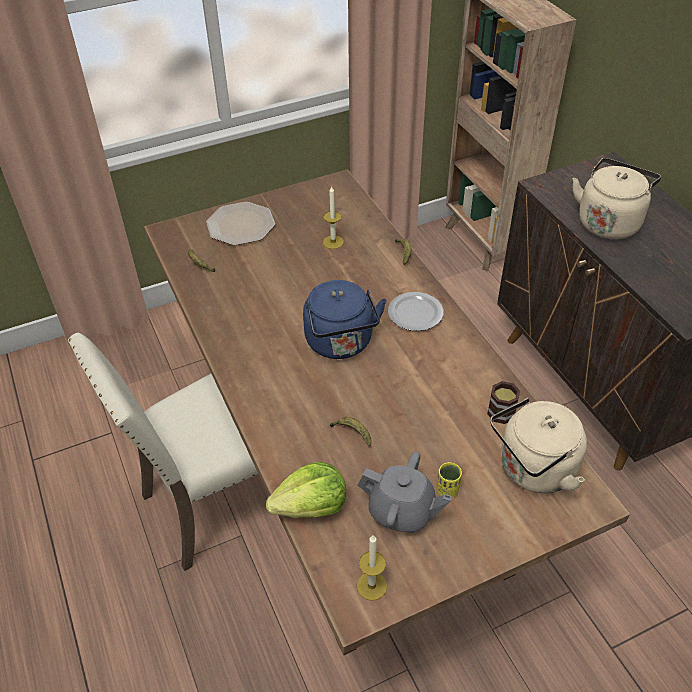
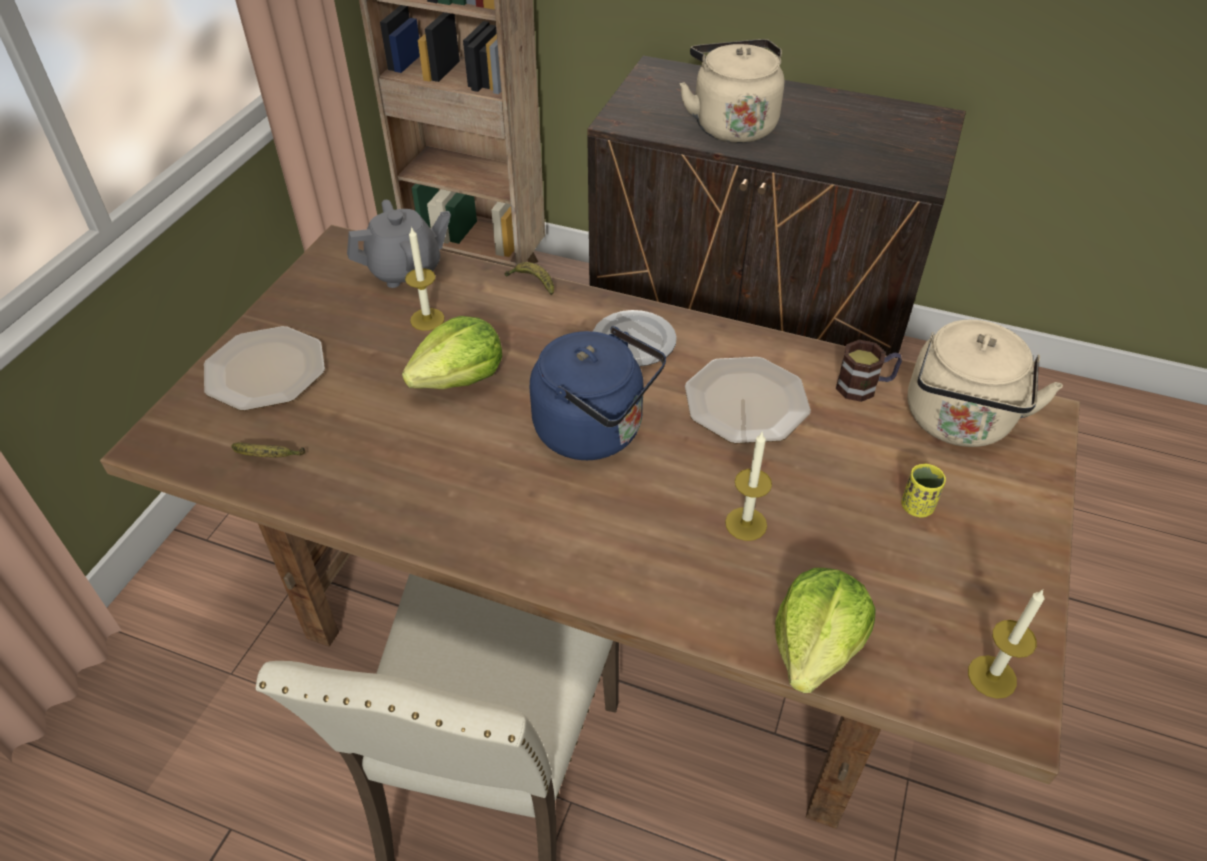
camera: 45 degrees left, 0 degrees up
banana [330,417,372,447] -> candle [725,432,772,541]
grey teapot [358,451,452,533] -> grey teapot moved to [347,200,451,288]
none -> lettuce [402,316,502,389]
none -> plate [685,357,811,444]

